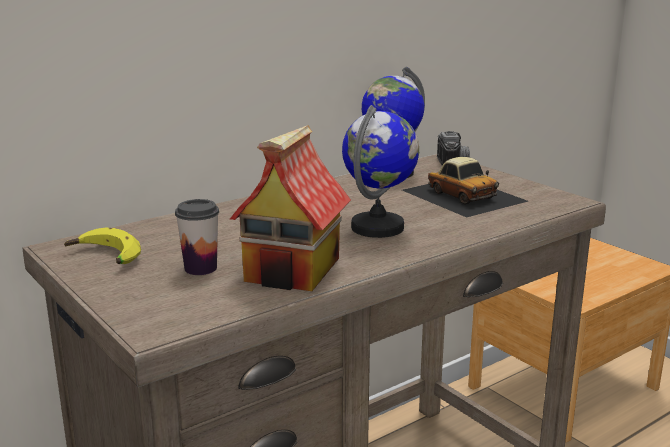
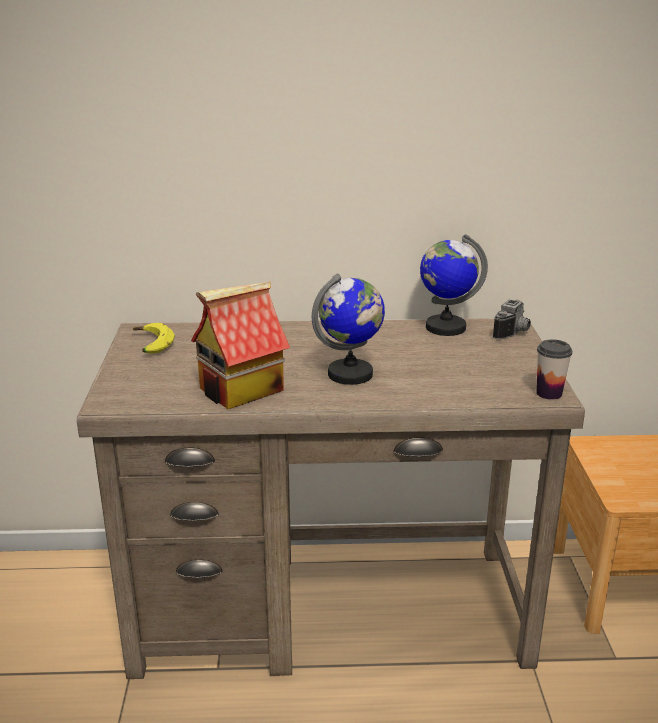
camera: 35 degrees right, 5 degrees up
cup [175,199,219,275] -> cup moved to [536,339,572,400]
toy car [402,157,528,217] -> none

